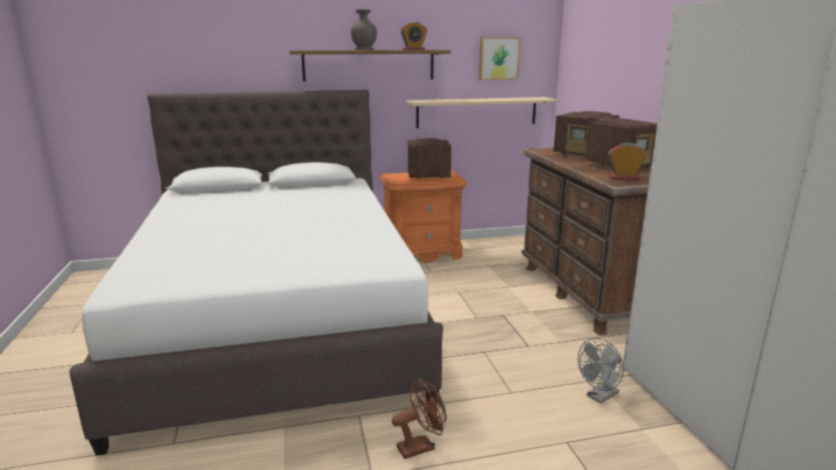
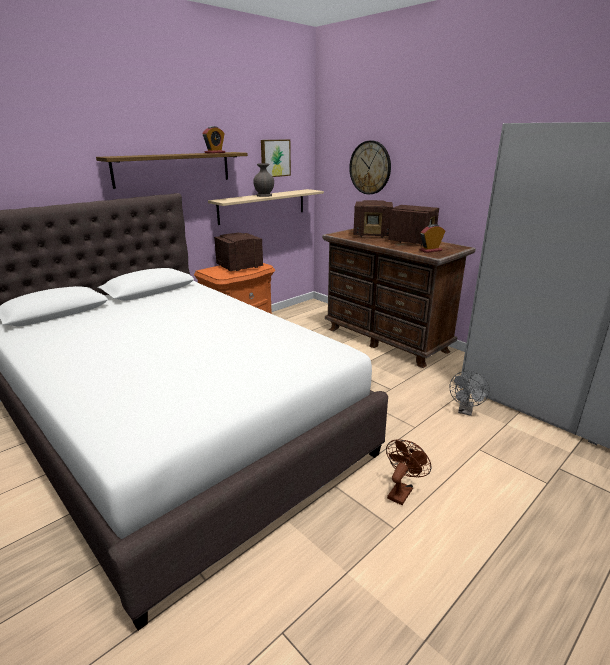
camera: 30 degrees left, 5 degrees up
grey vase [351,9,377,50] -> grey vase moved to [253,163,274,197]
none -> wall clock [349,140,391,195]

